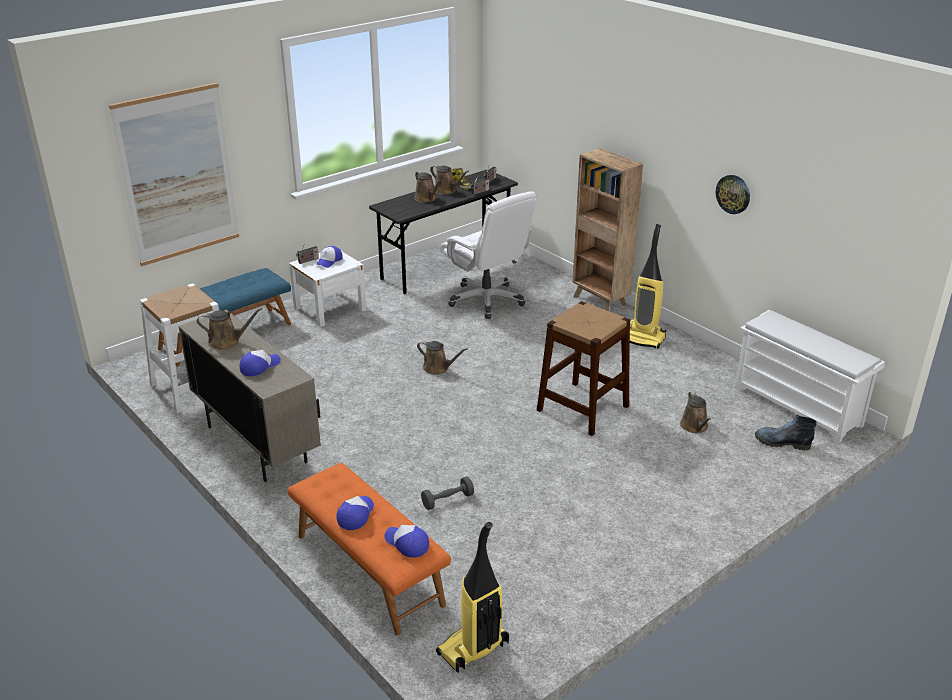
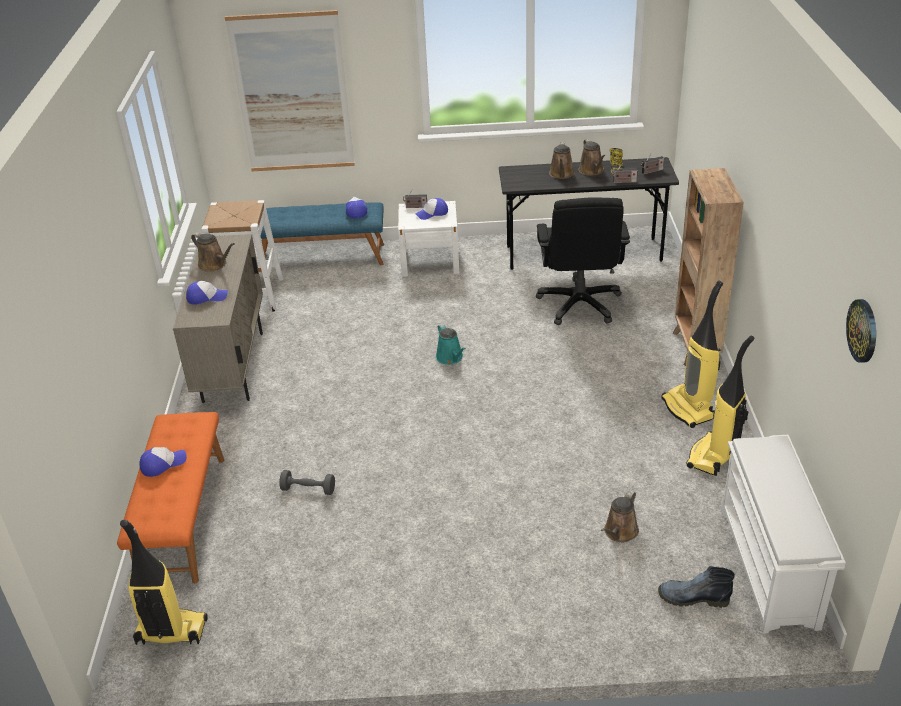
camera: 40 degrees right, 5 degrees up
cap [384,525,429,557] -> cap moved to [346,197,367,219]
brown watering can [417,341,468,375] -> turquoise watering can [436,324,466,365]
white office chair [440,191,536,319] -> black office chair [536,198,630,325]
brown stool [537,301,630,436] -> none
wall clock [716,175,750,214] -> wall clock moved to [846,299,876,363]
boot [755,415,817,451] -> boot turned 45 degrees counterclockwise [658,566,735,608]
none -> vacuum cleaner [686,335,754,476]

